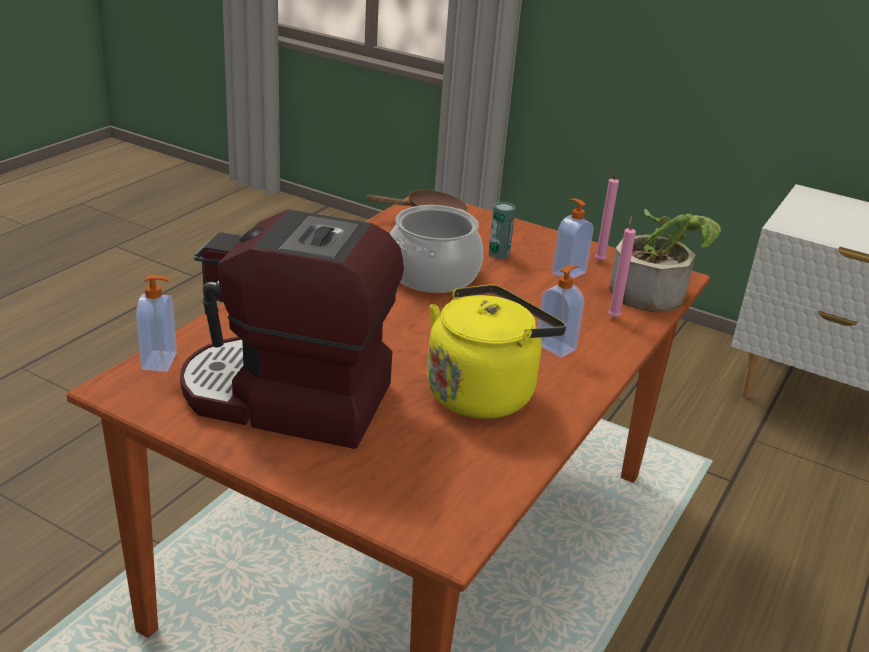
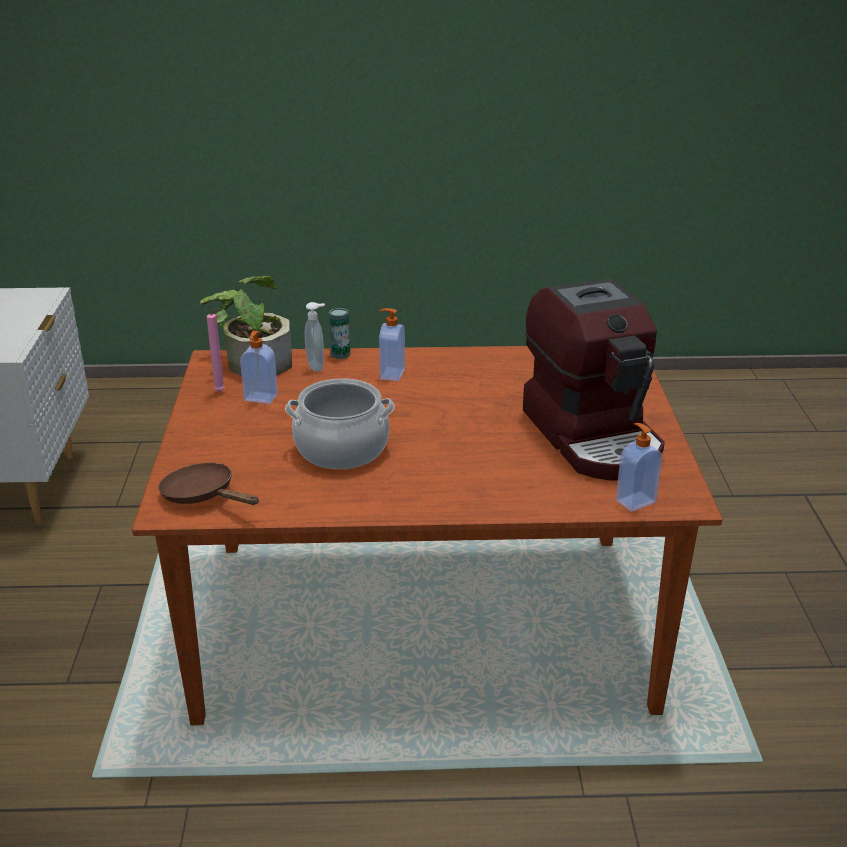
camera: 120 degrees left, 0 degrees up
yellow kettle [427,284,566,419] -> none
can [489,202,515,259] -> can moved to [329,308,350,359]
pink candle [608,216,636,318] -> soap dispenser [305,302,325,372]

